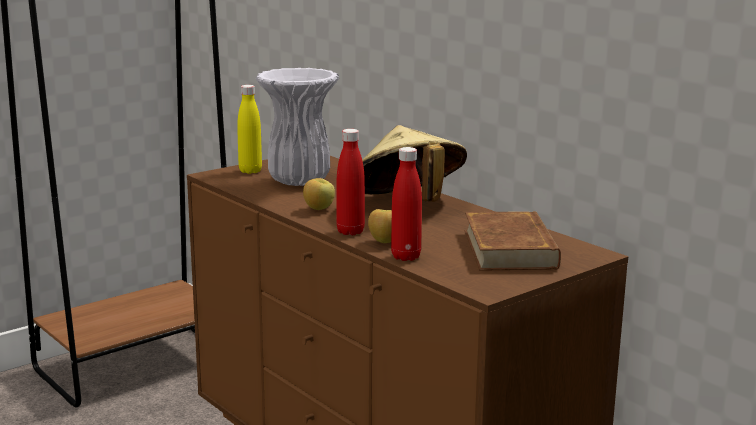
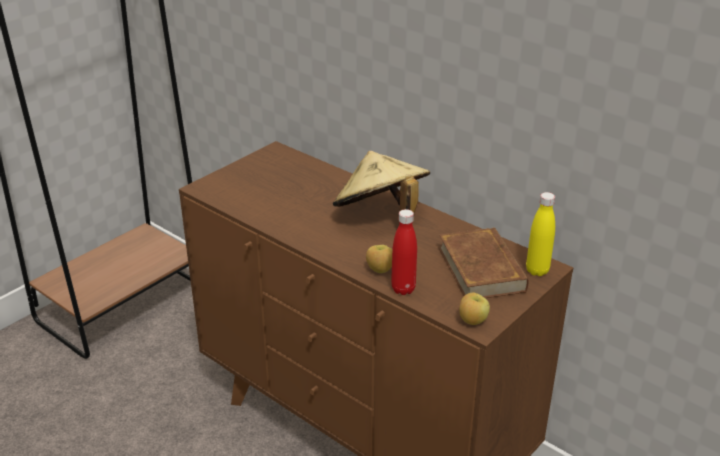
camera: 10 degrees left, 15 degrees up
yellow bottle [237,85,262,174] -> yellow bottle moved to [526,192,555,276]
white vase [256,68,339,186] -> none
apple [303,178,335,210] -> apple moved to [459,293,490,325]
red bottle [337,129,365,235] -> none

